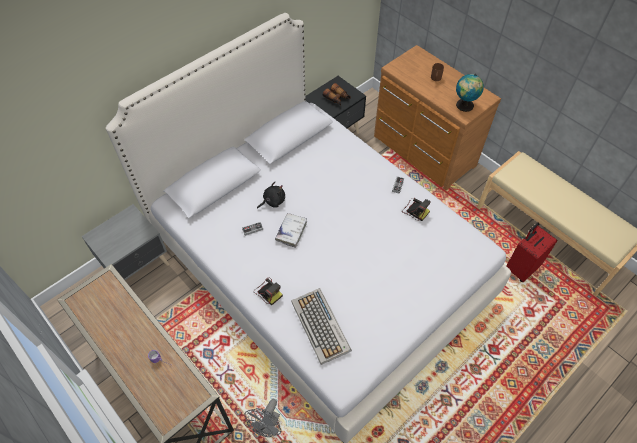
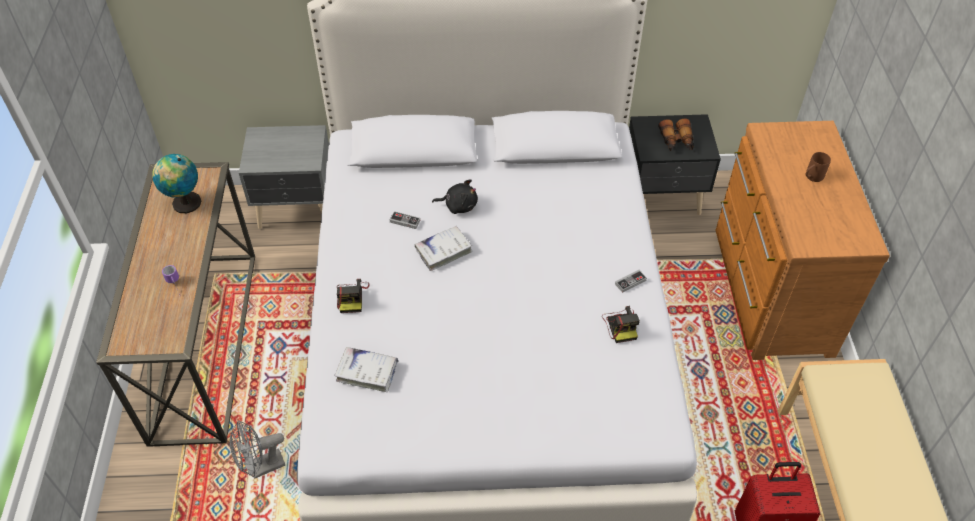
camera: 40 degrees right, 5 degrees down
keyboard [291,288,352,365] -> white book [334,347,399,392]
globe [456,74,484,112] -> globe moved to [152,154,201,213]

